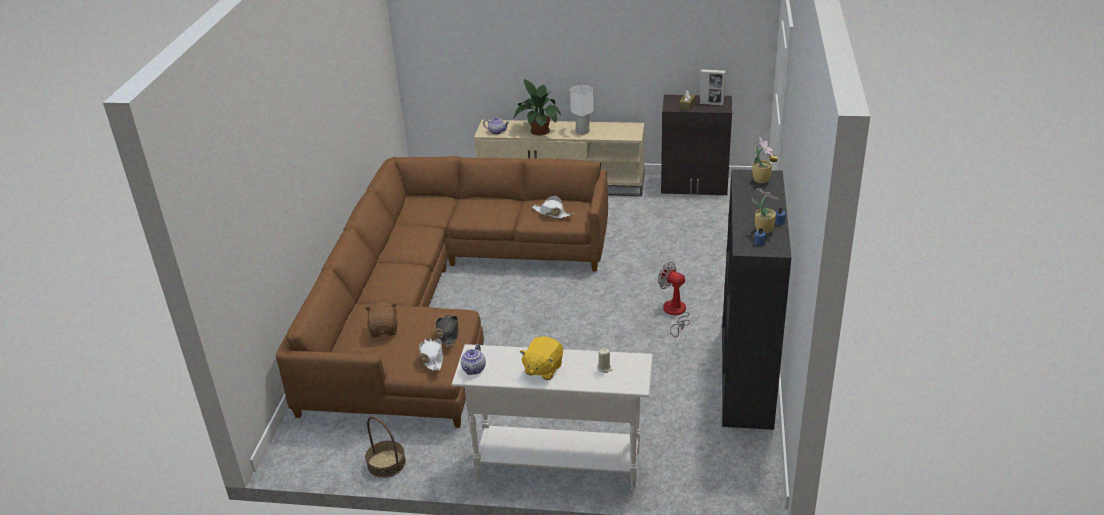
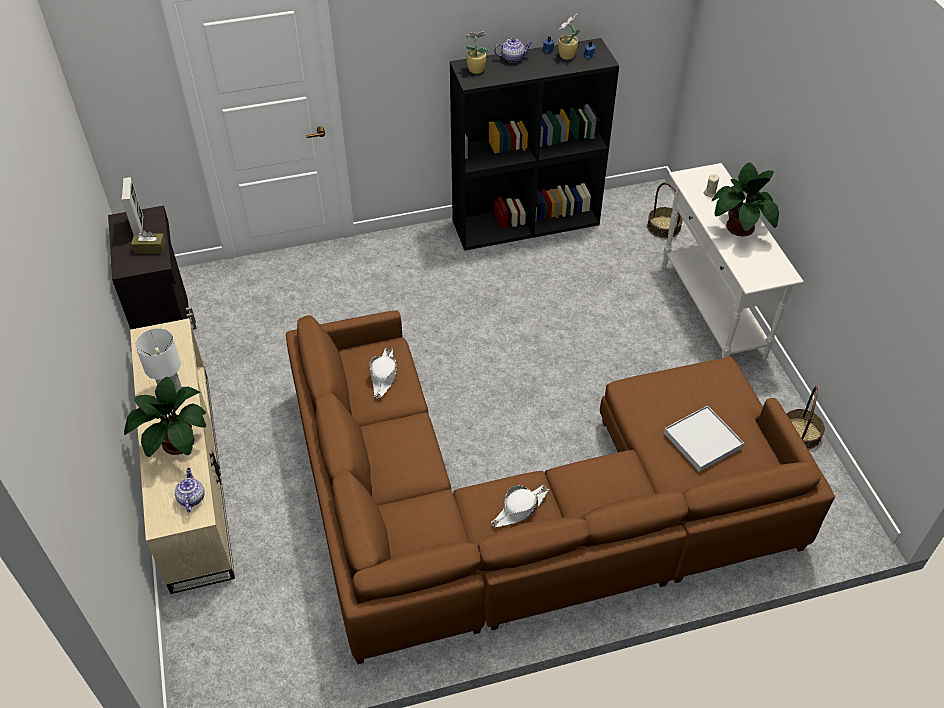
camera: 115 degrees left, 15 degrees up
brown plush toy [365,302,398,338] -> white tray [664,405,744,472]
white hat [419,338,443,371] -> white hat moved to [491,484,549,528]
black hat [436,315,459,347] -> none
teapot [461,344,486,375] -> teapot moved to [494,38,532,63]
yellow plush toy [520,336,563,380] -> potted plant [712,163,779,236]
fan [658,262,690,338] -> none
none -> basket [647,183,683,238]

